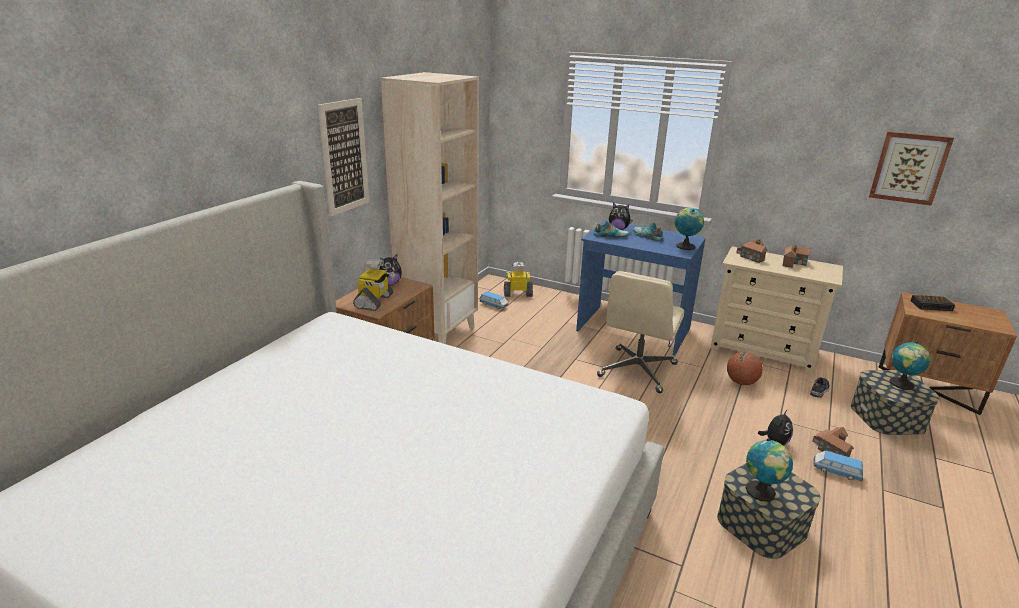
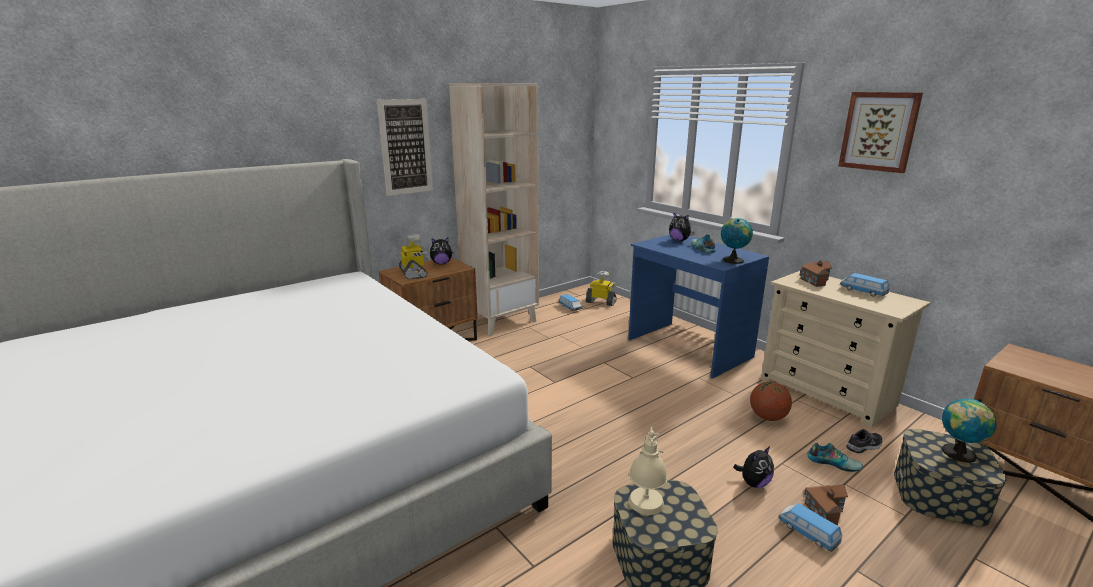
camera: 25 degrees right, 5 degrees down
toy robot [353,259,396,311] -> toy robot turned 60 degrees counterclockwise [399,234,430,280]
shoe [593,221,629,238] -> shoe moved to [807,443,863,472]
beige office chair [597,271,684,393] -> none
globe [746,438,793,502] -> beige table lamp [629,427,667,515]
toy house [783,245,811,268] -> toy car [840,273,890,297]
picture [869,131,954,206] -> picture moved to [838,92,923,173]
alarm clock [911,295,955,311] -> none

